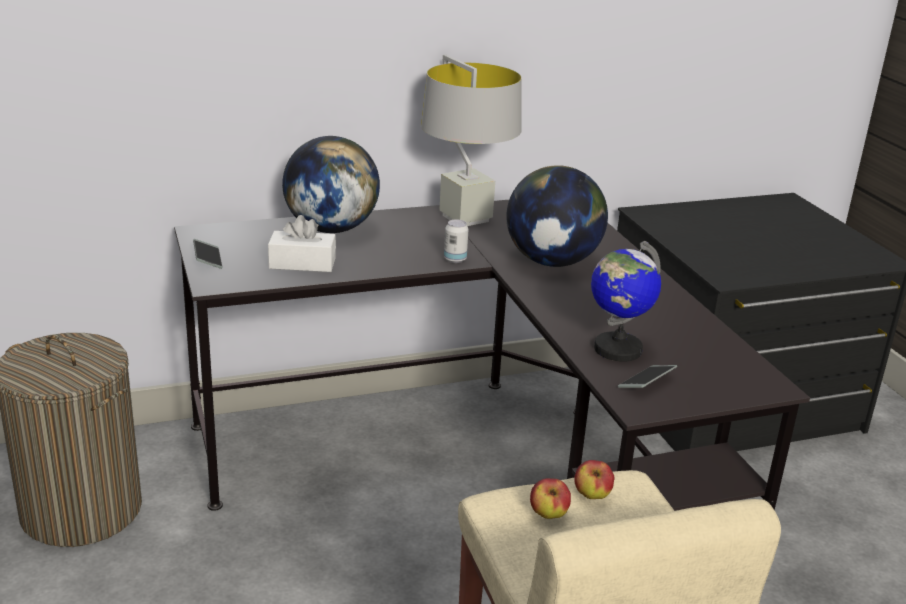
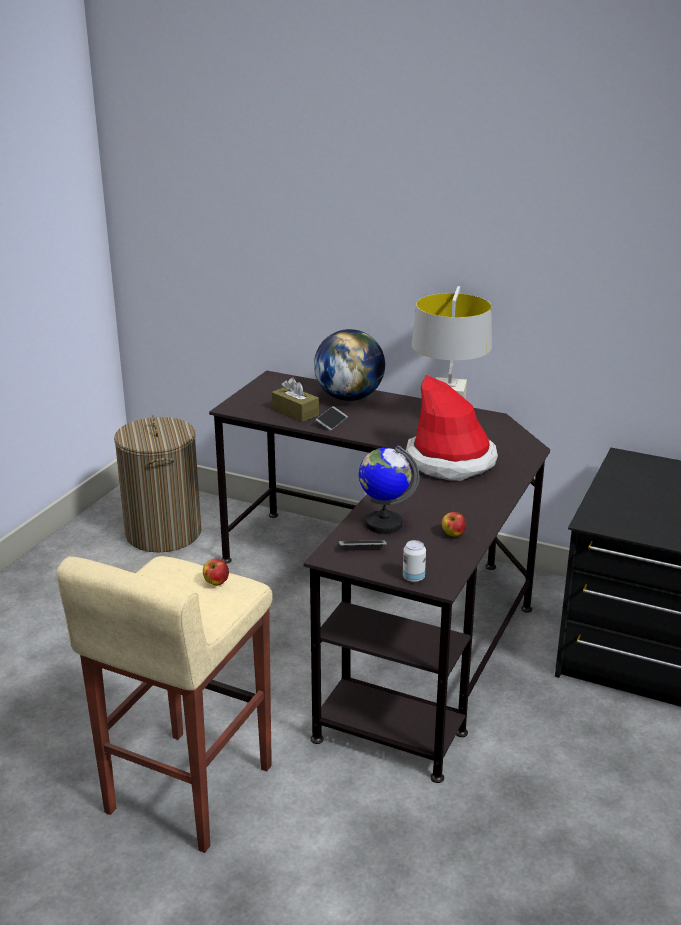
camera: 45 degrees right, 0 degrees up
phone [193,239,222,269] -> phone moved to [316,406,348,431]
white tissue box [268,215,336,272] -> brown tissue box [272,378,319,422]
can [444,219,469,263] -> can moved to [403,540,426,582]
globe [506,165,608,267] -> hat [406,375,498,481]
apple [530,478,571,519] -> apple moved to [441,512,466,537]

